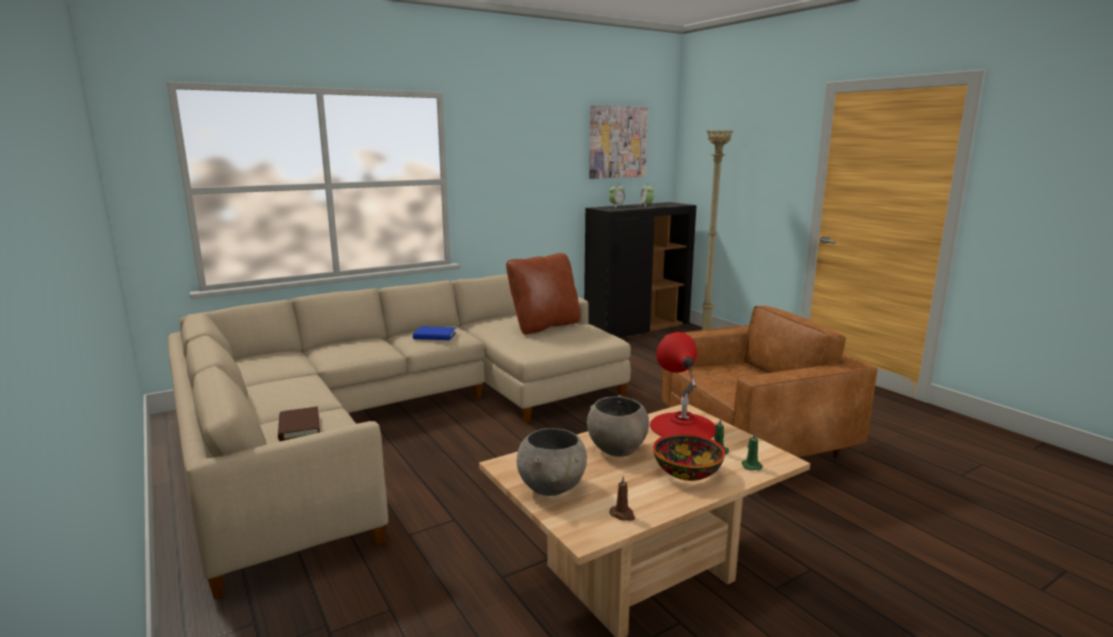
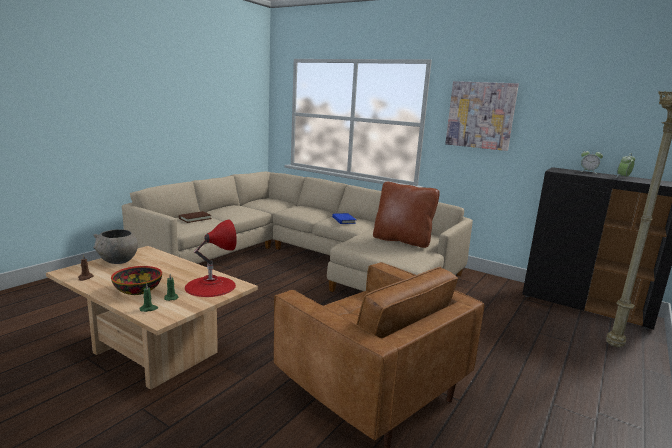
camera: 65 degrees right, 0 degrees up
grey bowl [587,395,649,457] -> none
picture [589,105,648,179] -> picture moved to [445,81,519,151]

